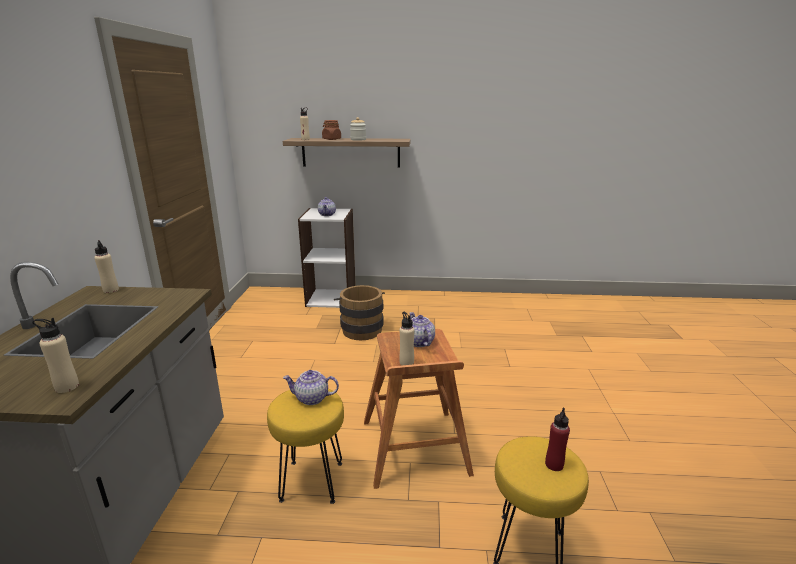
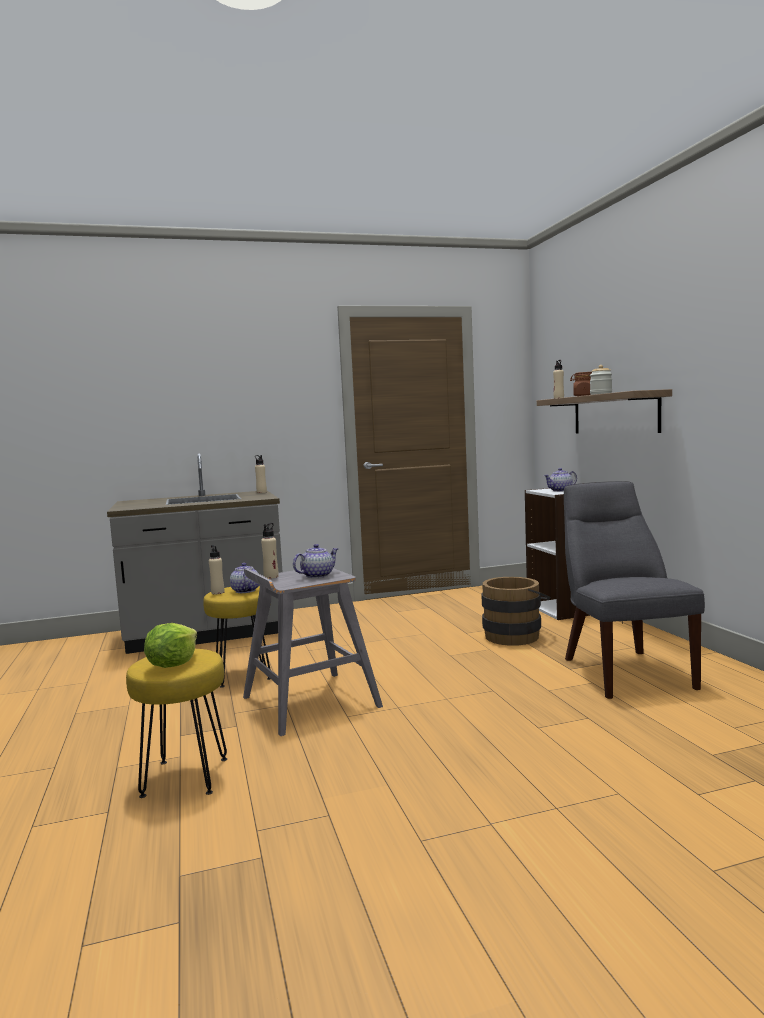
camera: 70 degrees right, 15 degrees down
beige bottle [32,318,79,393] -> beige bottle moved to [209,545,224,594]
brown stool [364,329,474,489] -> grey stool [243,568,383,736]
red bottle [545,408,570,471] -> lettuce [144,623,197,668]
none -> grey chair [564,481,705,699]

